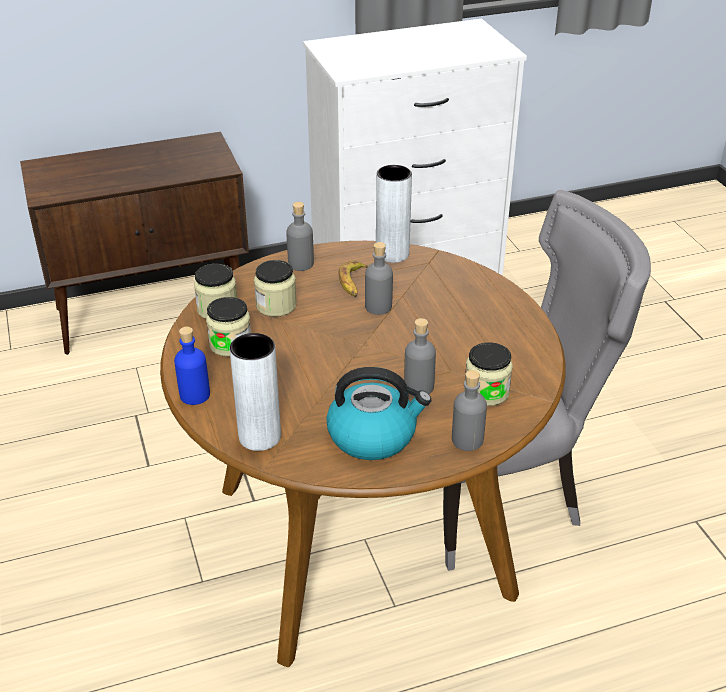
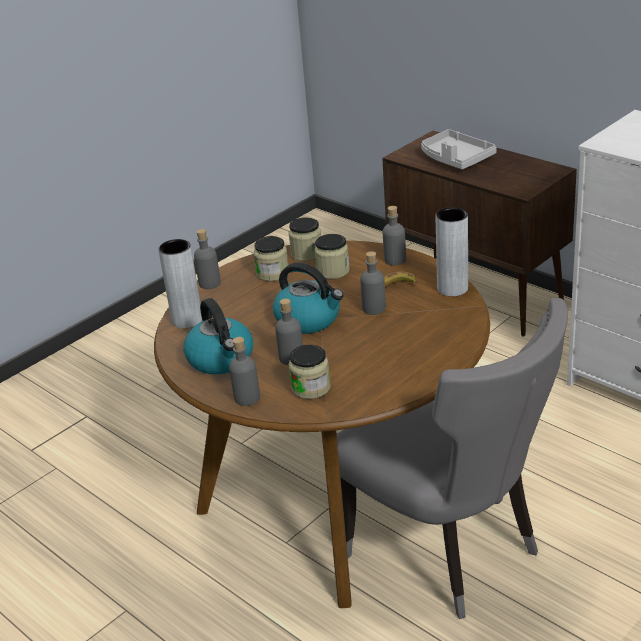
camera: 65 degrees right, 5 degrees down
blue bottle [174,327,210,405] -> grey bottle [194,229,221,289]
none -> kettle [273,262,344,334]
none -> grey tray [421,129,497,169]

